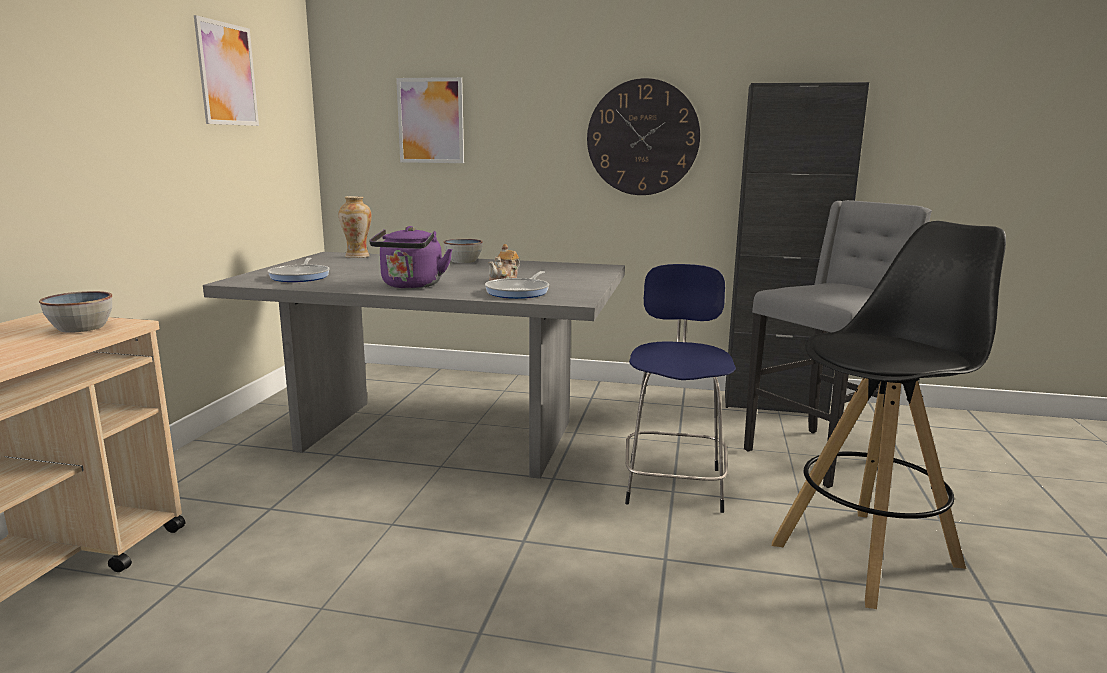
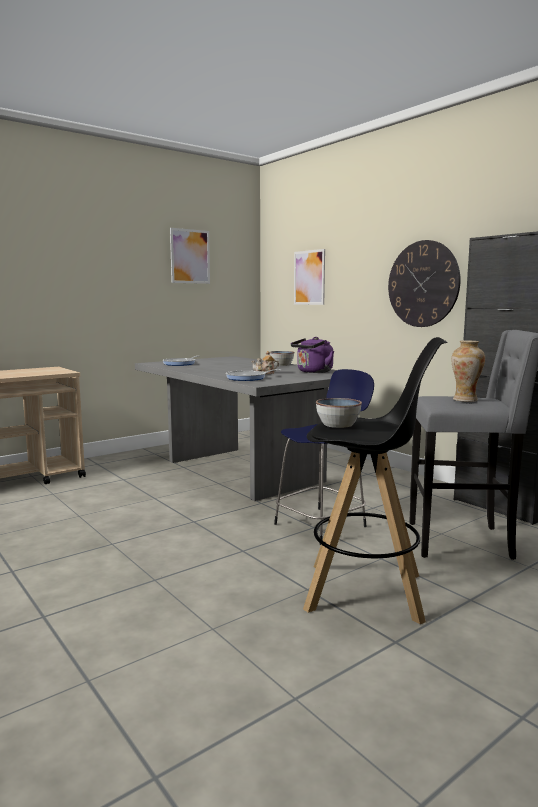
camera: 40 degrees right, 5 degrees down
bowl [39,291,112,333] -> bowl moved to [316,398,362,428]
vase [339,196,372,258] -> vase moved to [452,340,485,402]
purple kettle [369,226,453,289] -> purple kettle moved to [291,337,334,373]

